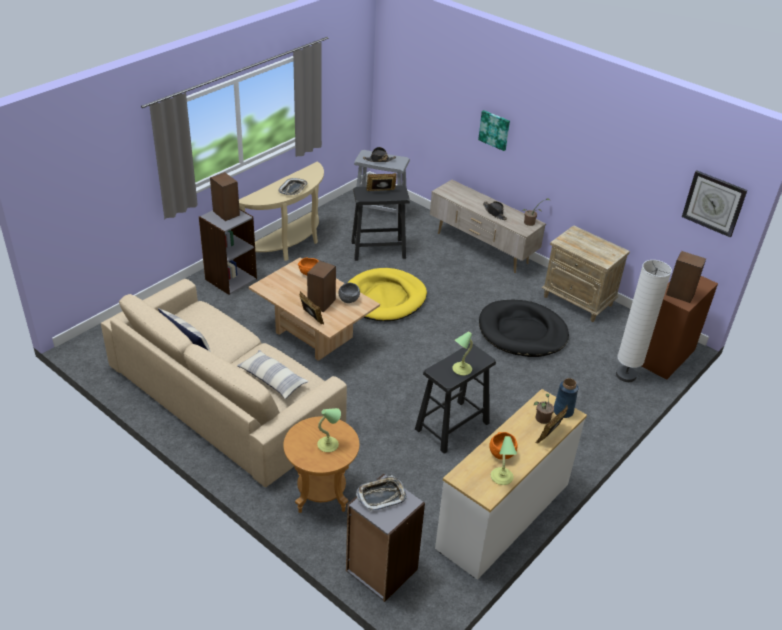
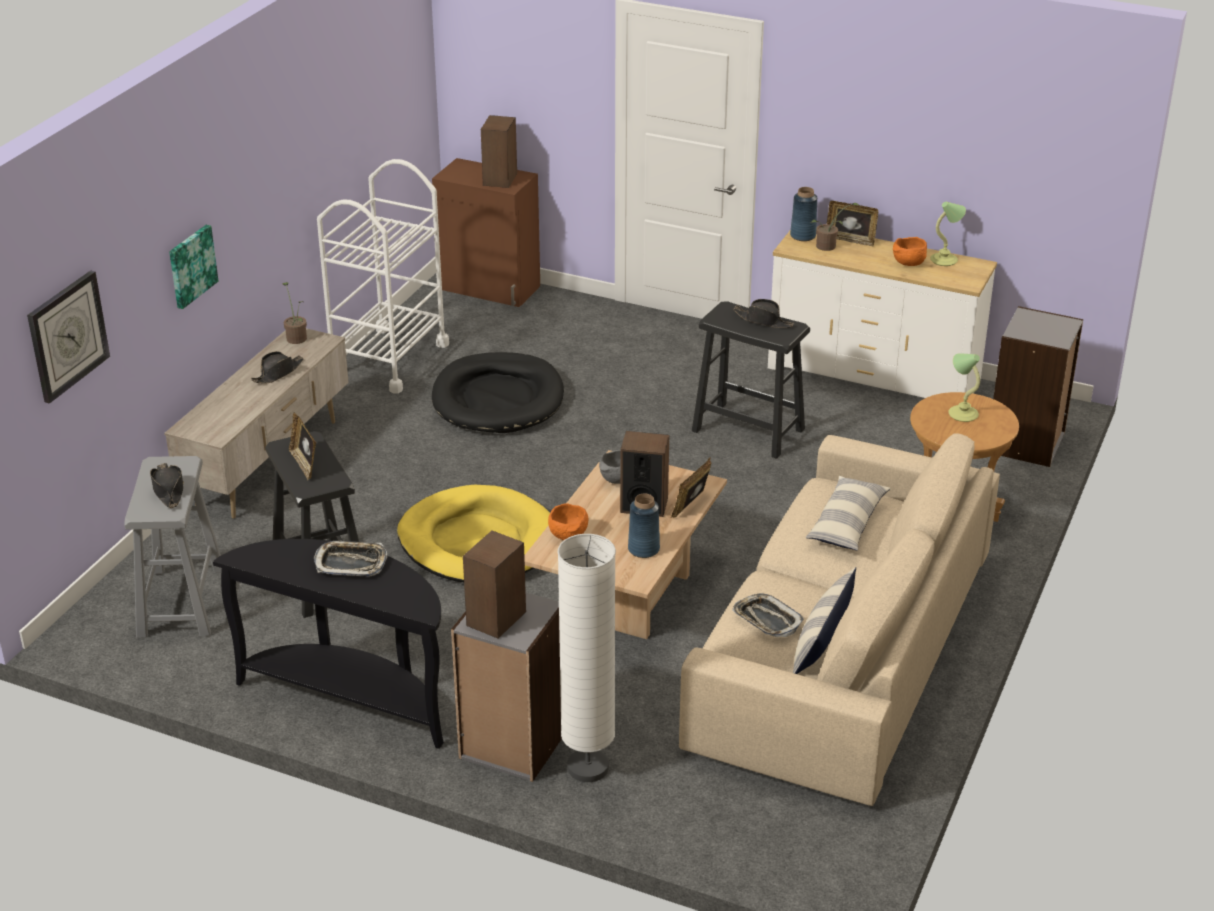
camera: 105 degrees left, 5 degrees down
beige console table [239,162,324,261] -> black console table [213,539,444,749]
tray [356,475,407,511] -> tray moved to [732,593,804,637]
table lamp [452,331,473,375] -> black hat [733,299,794,328]
beige nightstand [541,225,630,322] -> white cart [317,159,449,394]
white floor lamp [616,260,672,382] -> white floor lamp moved to [558,534,616,782]
wall clock [682,170,747,237] -> wall clock moved to [27,270,110,404]
none -> blue vase [628,494,660,558]

